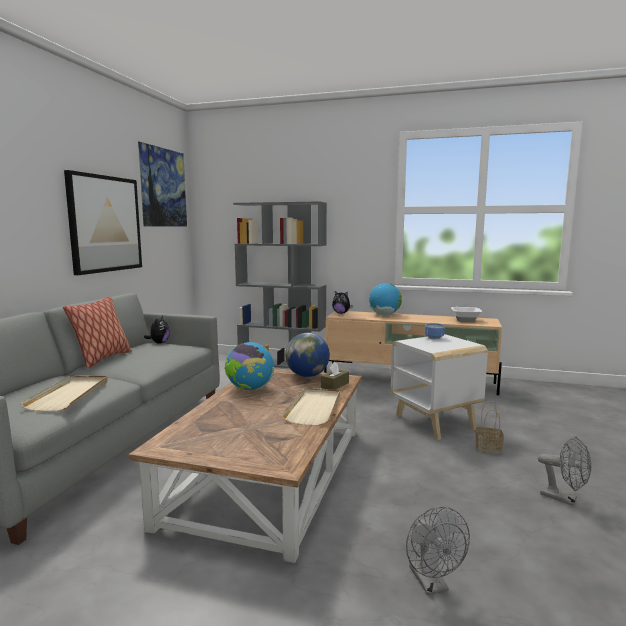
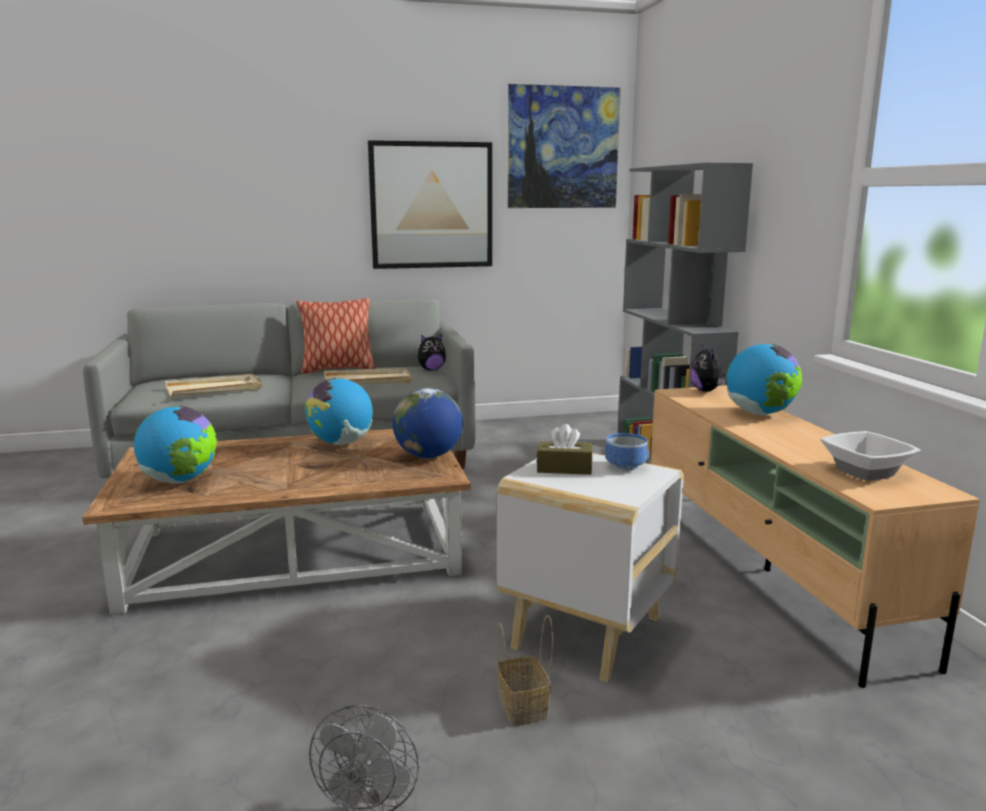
camera: 60 degrees right, 5 degrees up
beige tray [281,388,340,426] -> beige tray moved to [324,367,412,385]
brown tissue box [321,362,349,390] -> brown tissue box moved to [537,424,592,475]
grey fan [406,507,470,595] -> none
none -> globe [134,406,217,484]

